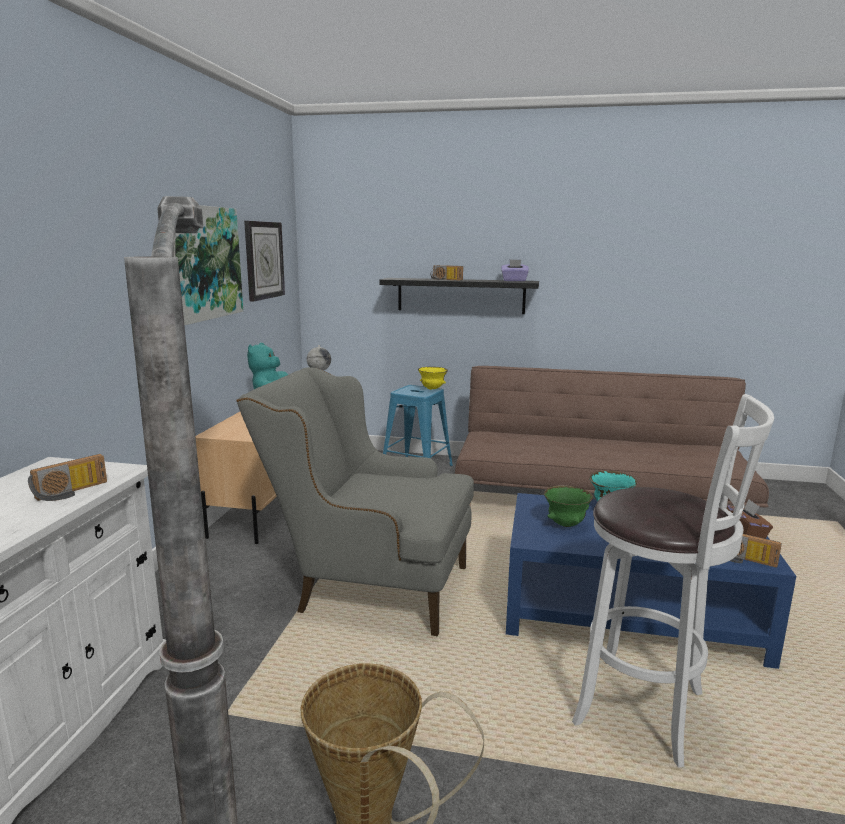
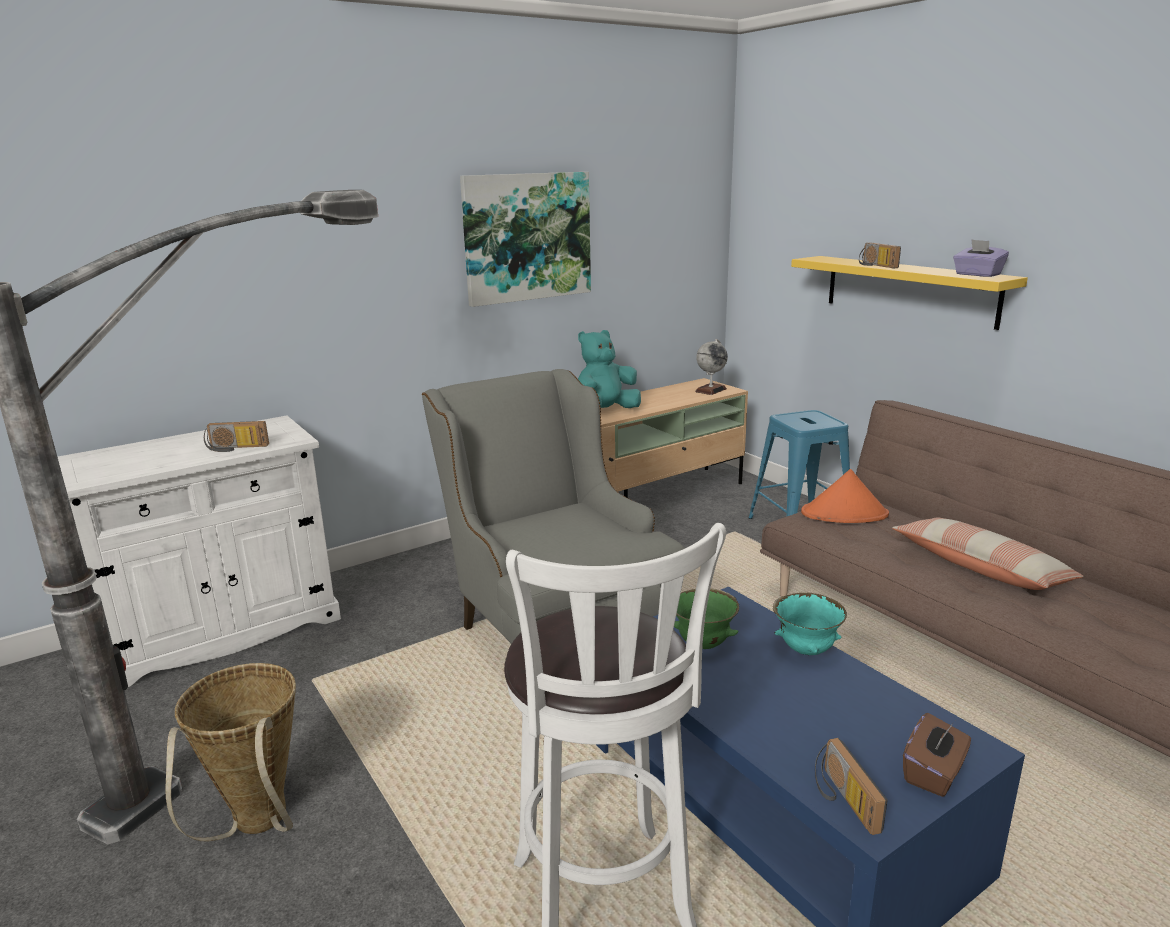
camera: 45 degrees right, 5 degrees up
wall clock [244,221,285,301] -> none
black shelf [379,278,539,314] -> yellow shelf [791,256,1028,330]
yellow bowl [418,367,448,390] -> none
none -> orange hat [801,469,889,523]
none -> pillow [892,518,1084,590]

